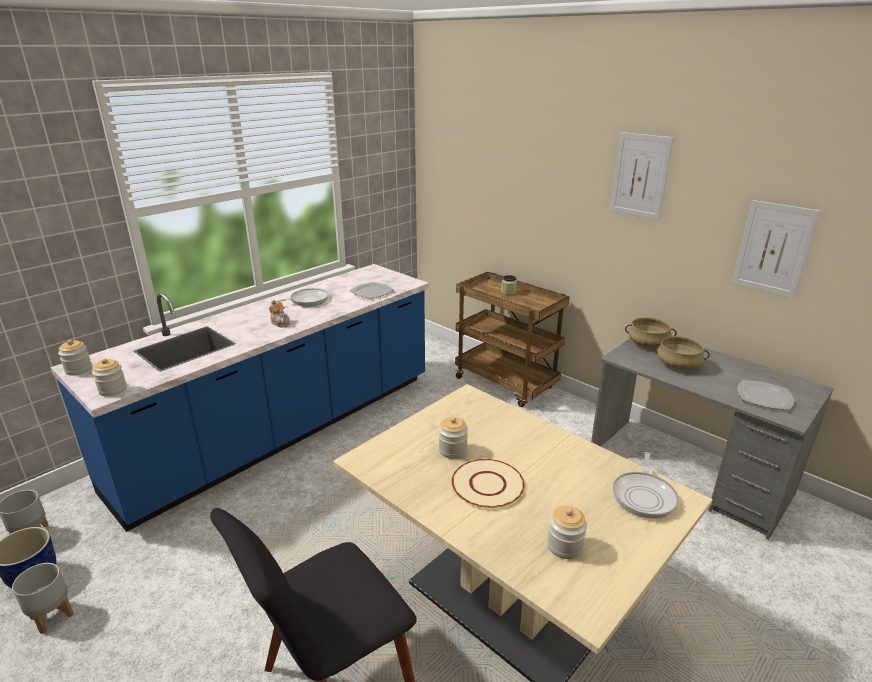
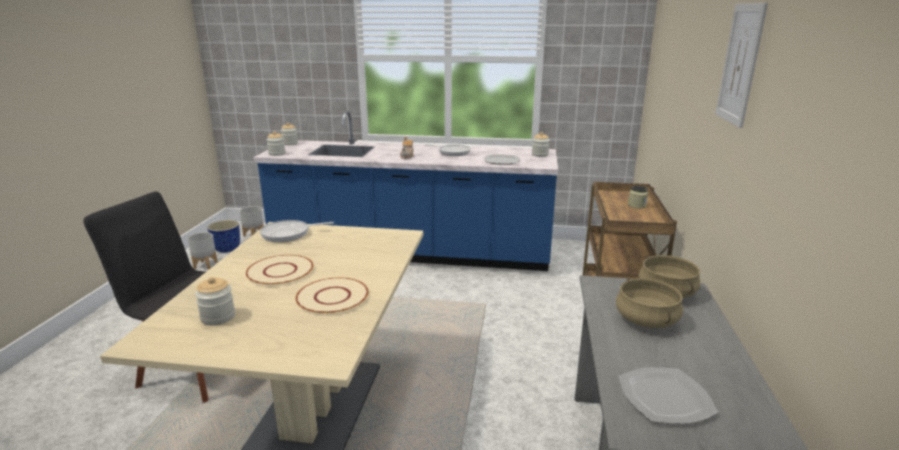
camera: 55 degrees right, 5 degrees down
jar [438,417,468,459] -> jar moved to [532,132,550,157]
frying pan [613,452,679,519] -> frying pan moved to [260,220,334,242]
picture [732,200,821,298] -> none
none -> beige plate [296,277,369,314]

